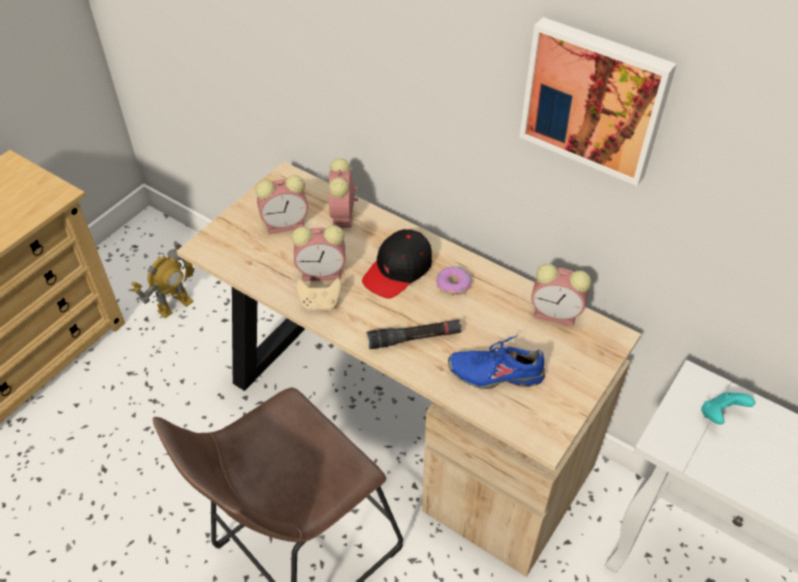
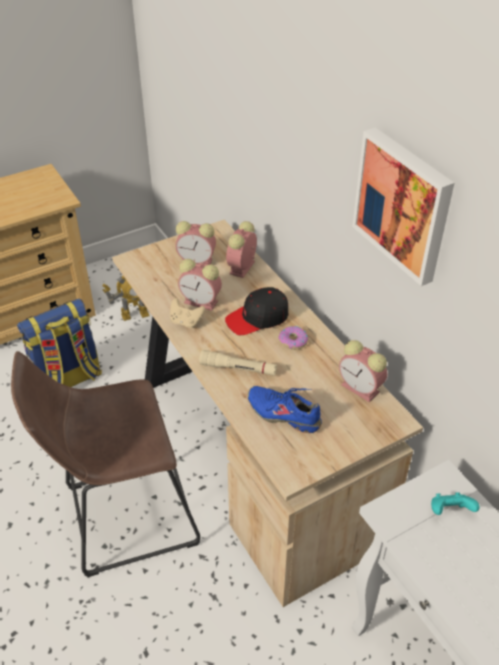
camera: 25 degrees right, 5 degrees down
black flashlight [367,319,462,349] -> beige flashlight [199,350,277,376]
none -> backpack [17,299,102,387]

